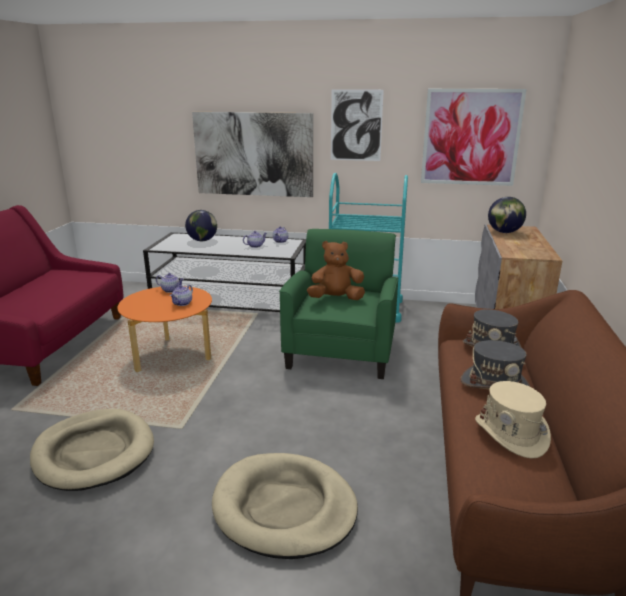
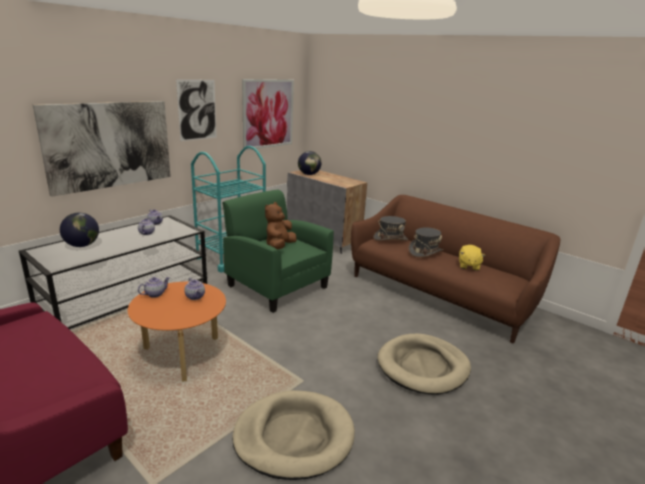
camera: 60 degrees left, 0 degrees up
beige hat [475,381,551,459] -> yellow plush toy [459,245,486,271]

